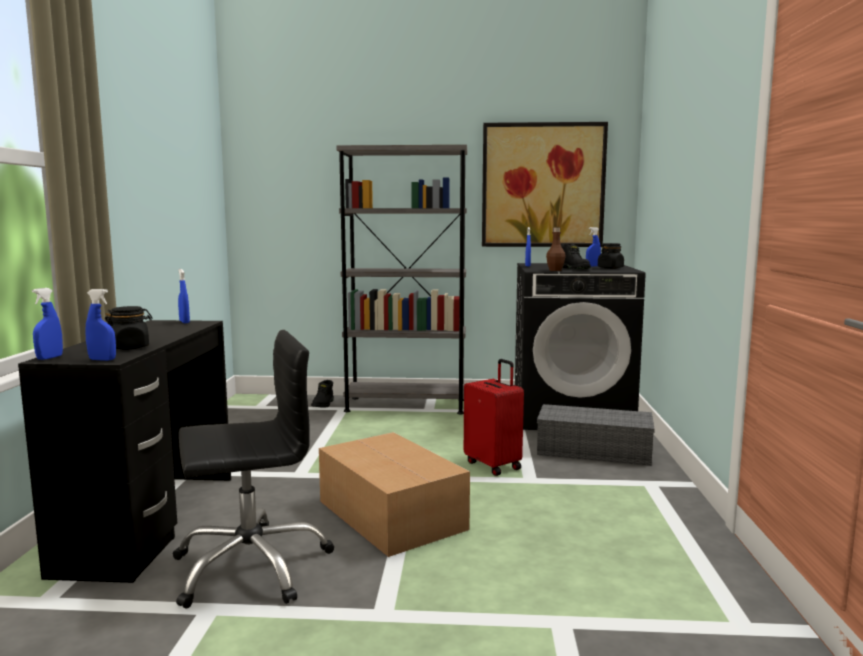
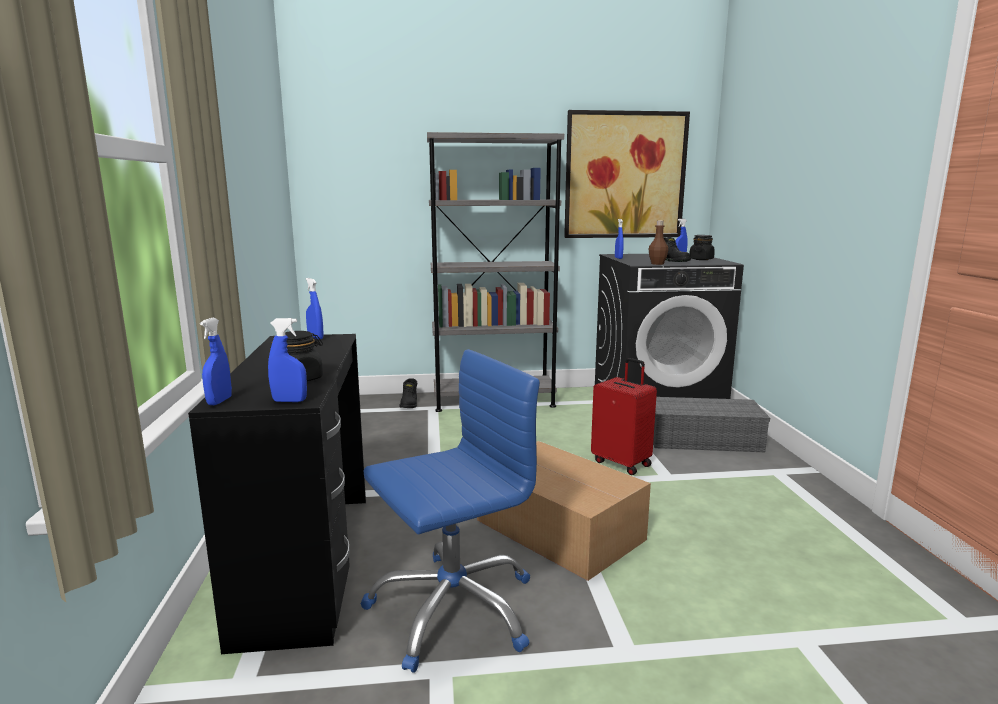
camera: 10 degrees left, 5 degrees up
black office chair [173,330,334,609] -> blue office chair [361,349,540,673]

